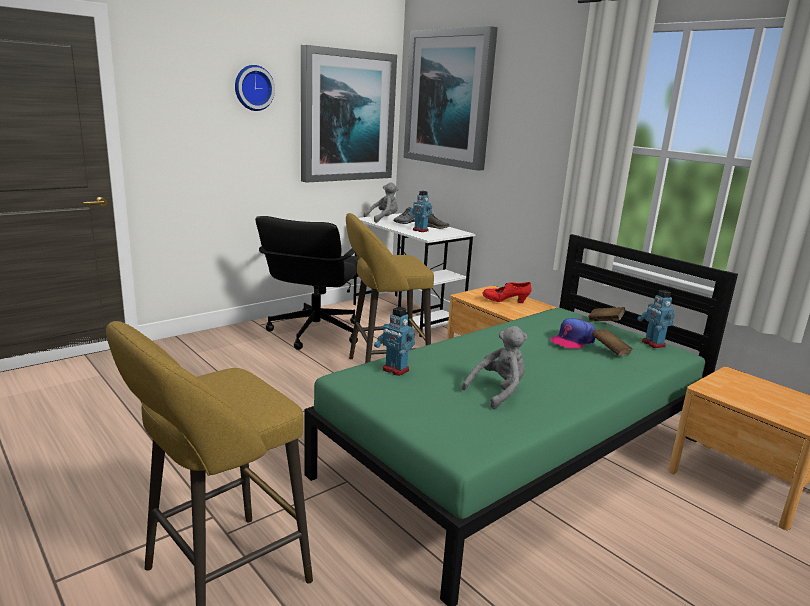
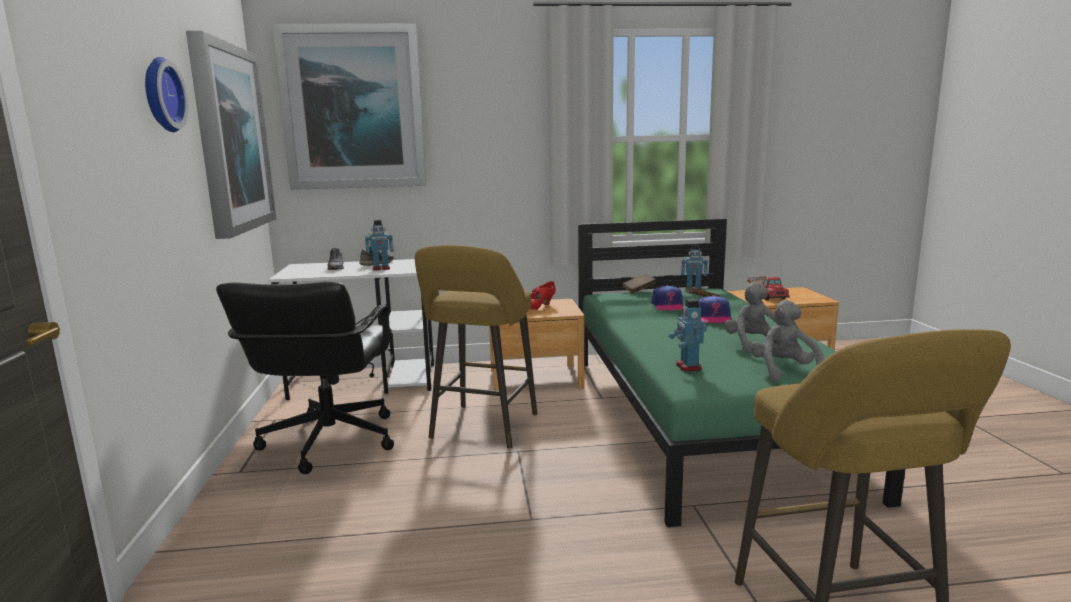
camera: 55 degrees left, 5 degrees down
black office chair [255,216,358,350] -> black office chair turned 45 degrees clockwise [216,281,394,474]
grey plush toy [363,182,399,223] -> grey plush toy moved to [751,300,824,382]
toy robot [374,307,415,376] -> toy robot turned 105 degrees clockwise [669,299,707,371]
none -> cap [699,295,733,323]
none -> toy truck [747,276,790,300]

